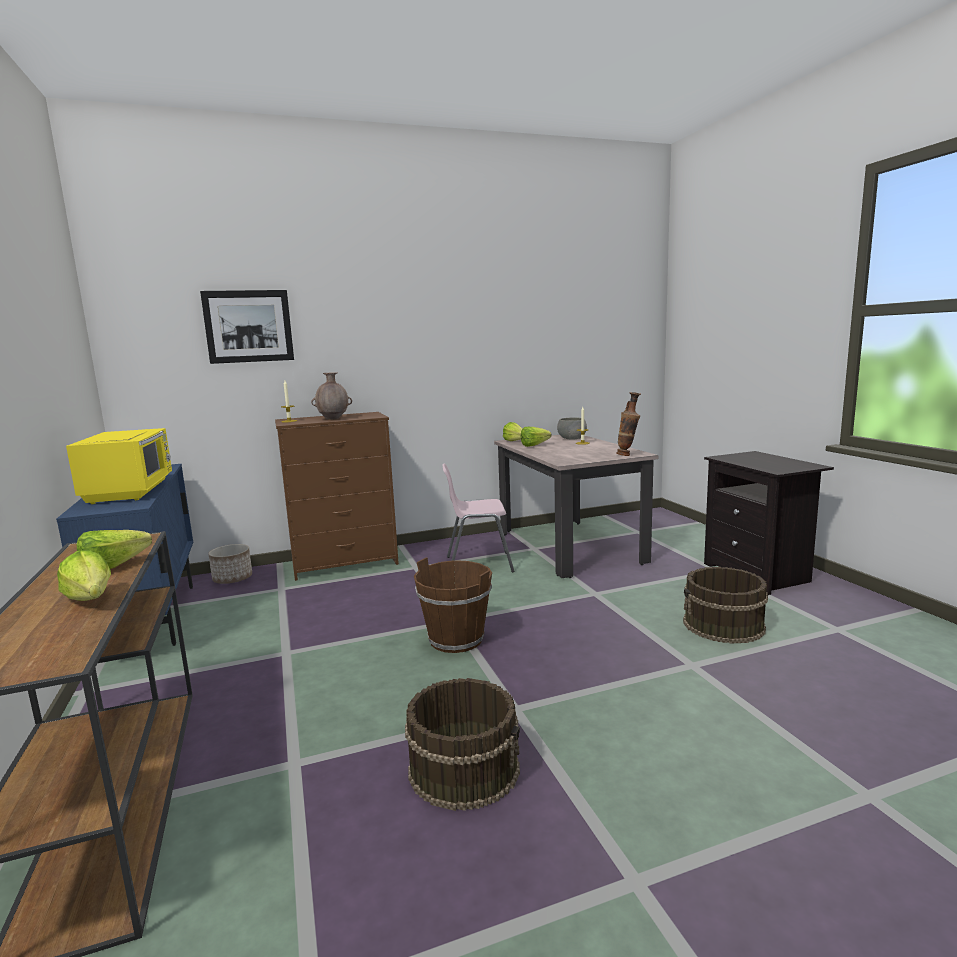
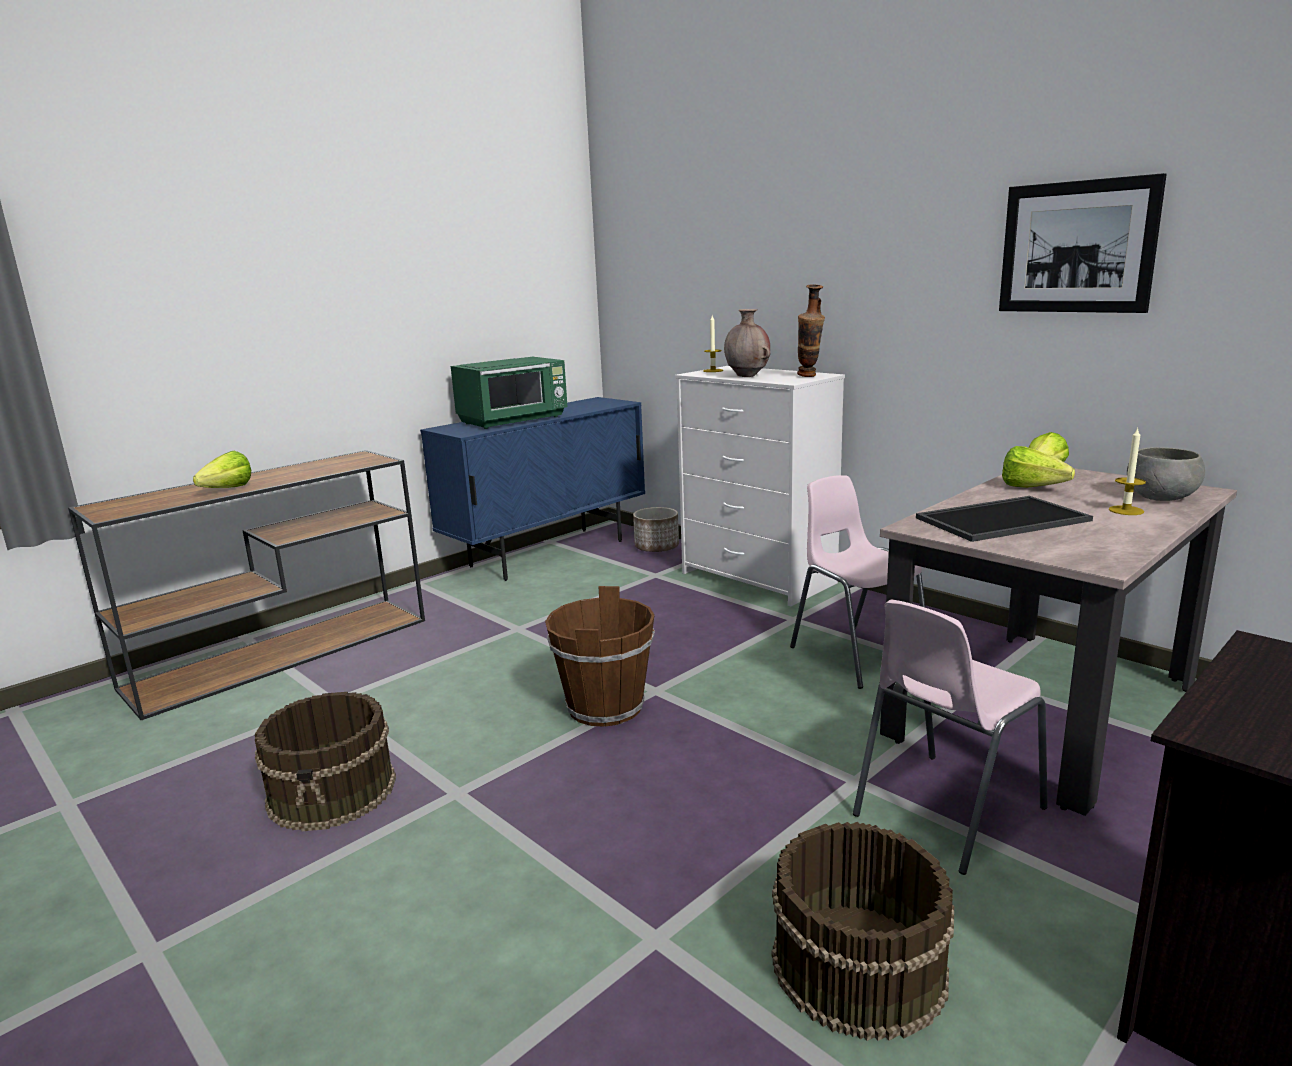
camera: 65 degrees right, 5 degrees up
yellow microwave [66,428,172,504] -> green microwave [451,357,568,429]
lettuce [77,530,152,569] -> none
picture [200,290,294,364] -> picture moved to [999,173,1167,313]
brown dresser [275,412,399,581] -> white dresser [675,366,845,607]
vase [616,392,641,456] -> vase moved to [797,284,825,377]
none -> pink chair [853,600,1048,875]
none -> tray [916,496,1093,542]

